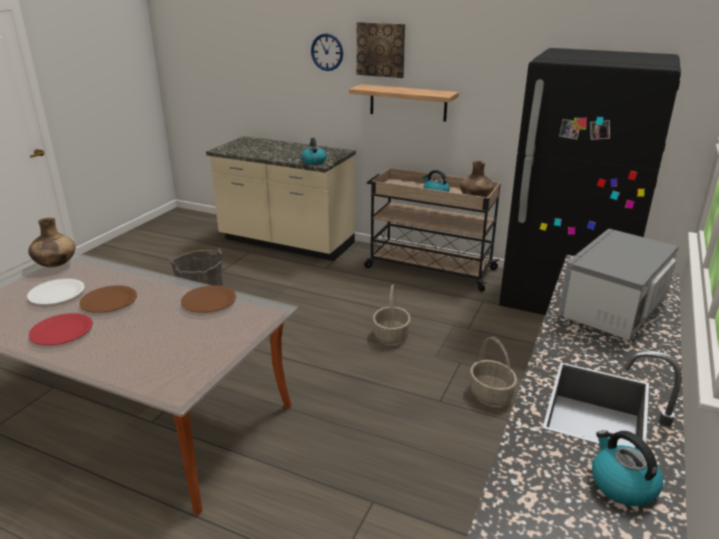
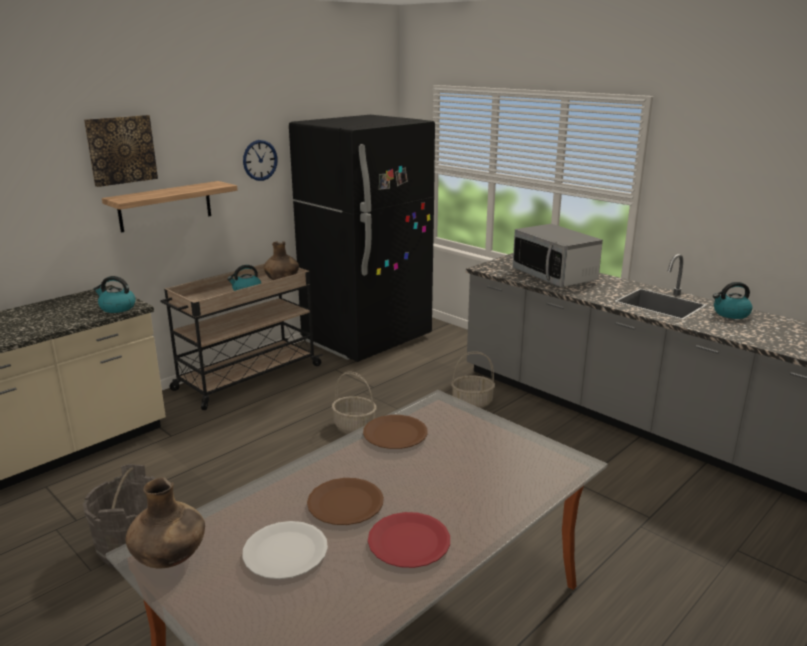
camera: 70 degrees left, 5 degrees down
wall clock [311,33,343,71] -> wall clock moved to [243,140,278,181]

